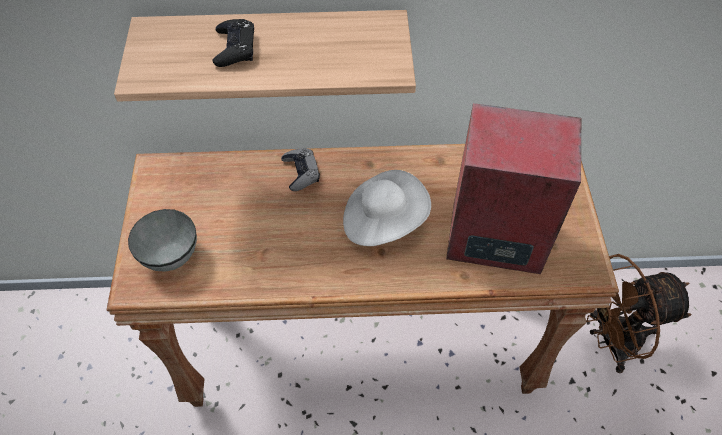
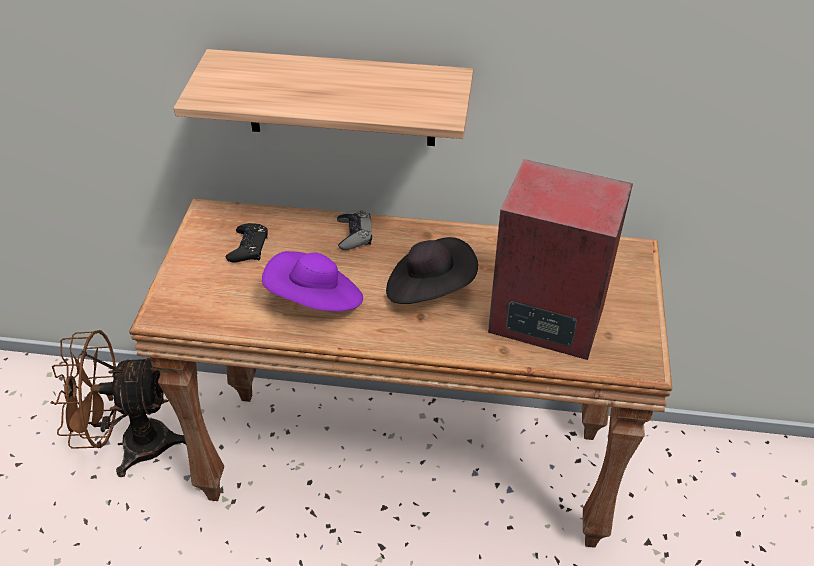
camera: 10 degrees right, 10 degrees down
grey bowl [128,209,197,272] -> none
black game controller [213,19,254,67] -> black game controller moved to [226,223,268,262]
white hat [343,170,431,246] -> black hat [386,237,478,304]
brown fan [586,254,692,373] -> brown fan moved to [50,330,186,477]
none -> purple hat [262,251,363,311]

